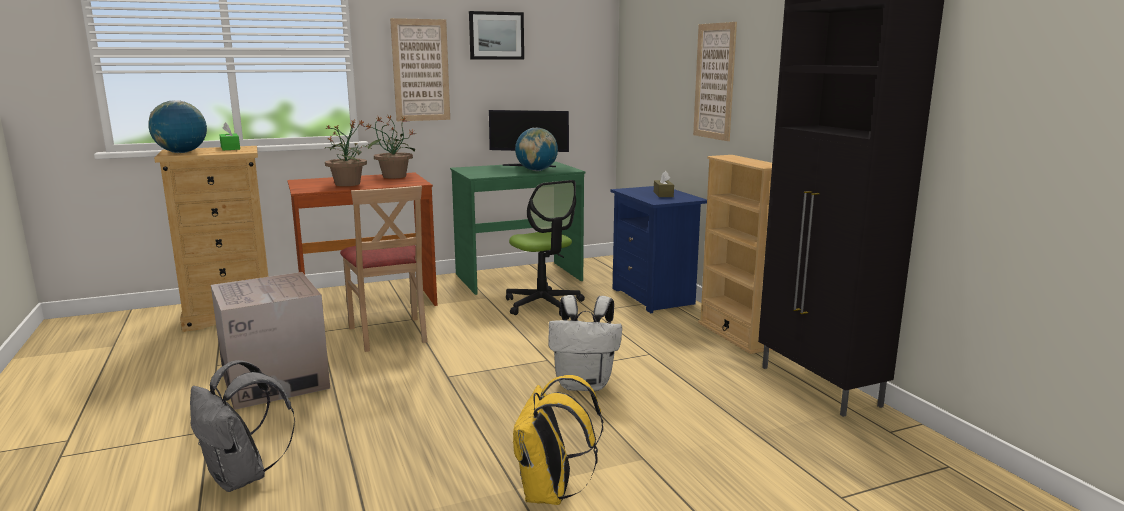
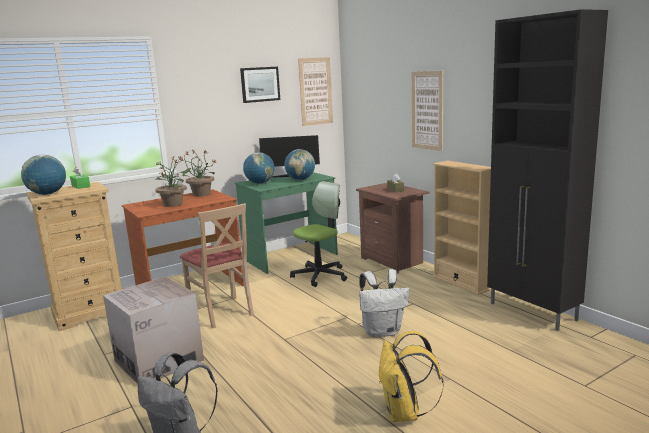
camera: 10 degrees left, 0 degrees up
picture [390,18,450,121] -> picture moved to [298,57,333,126]
office chair [506,180,585,316] -> office chair turned 90 degrees counterclockwise [290,181,347,287]
blue nightstand [611,186,707,313] -> brown nightstand [356,183,429,273]
none -> globe [243,152,274,184]

